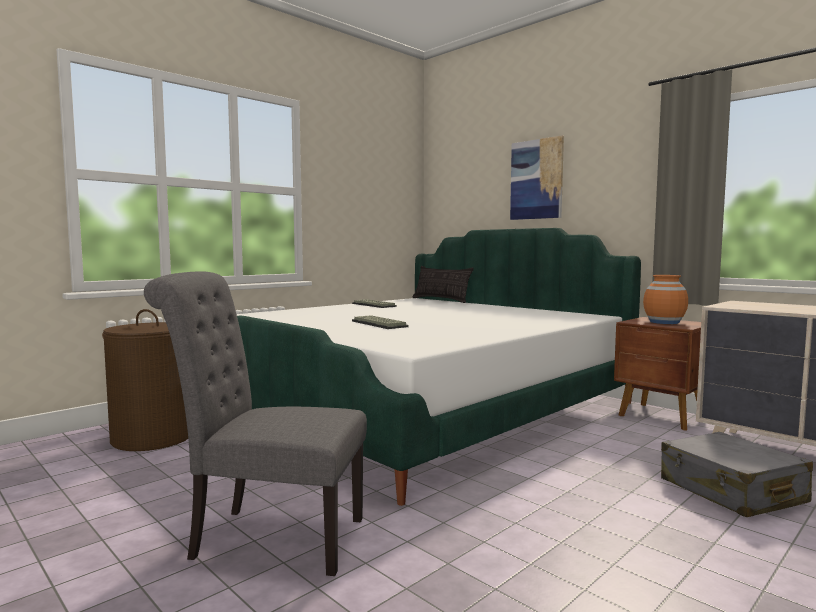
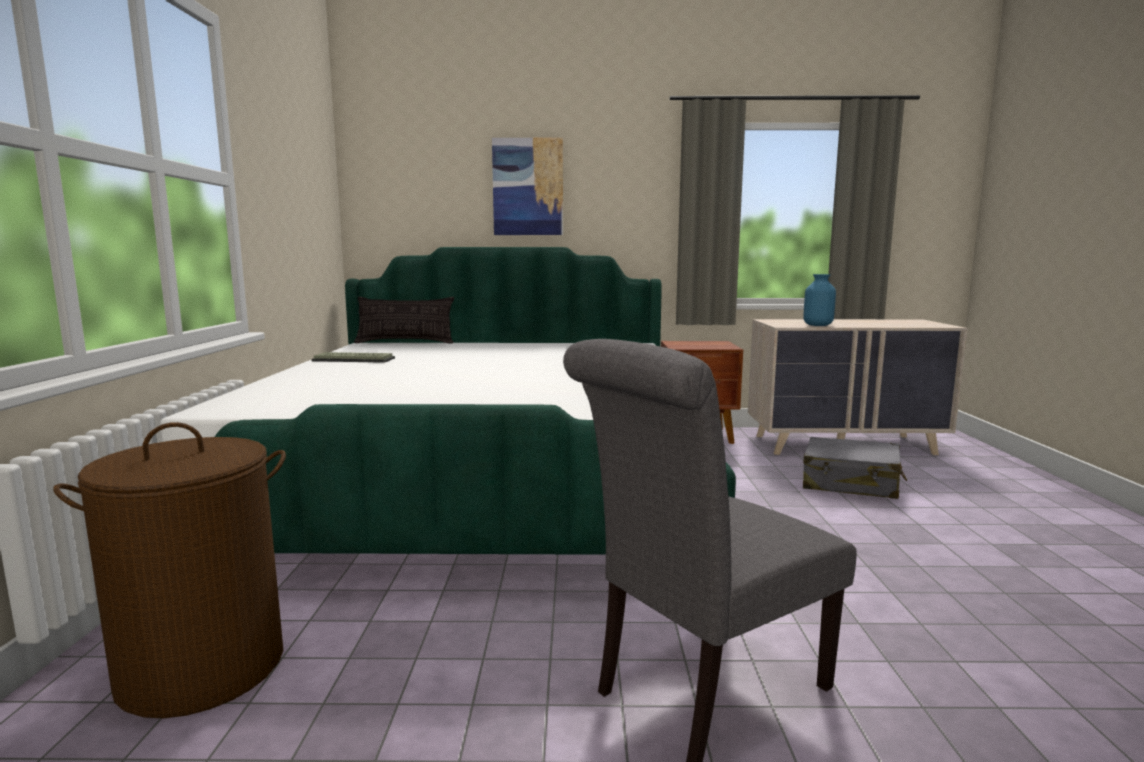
camera: 45 degrees left, 5 degrees up
keyboard [352,315,408,329] -> none
orange vase [643,275,688,324] -> none
none -> blue vase [803,274,836,326]

